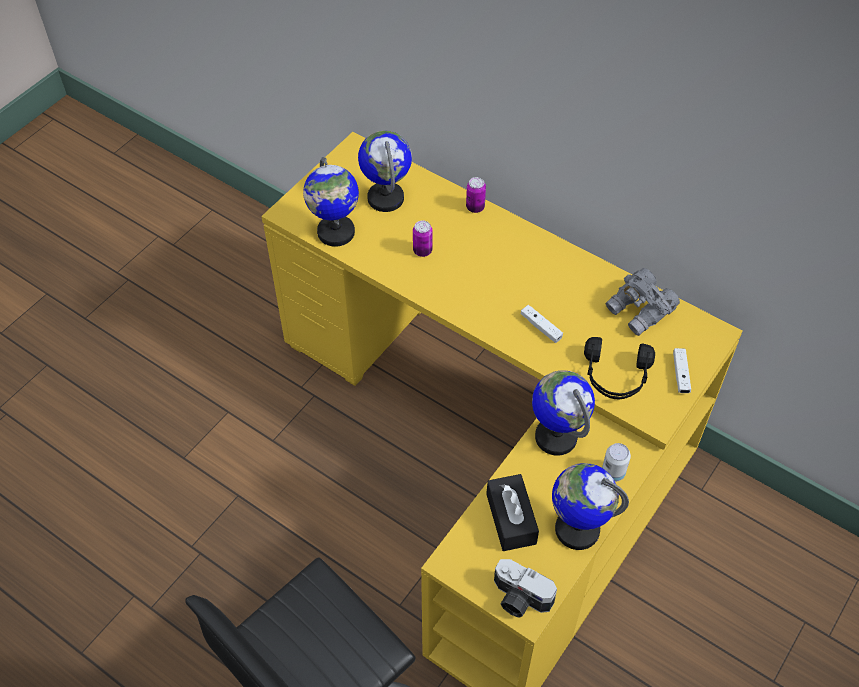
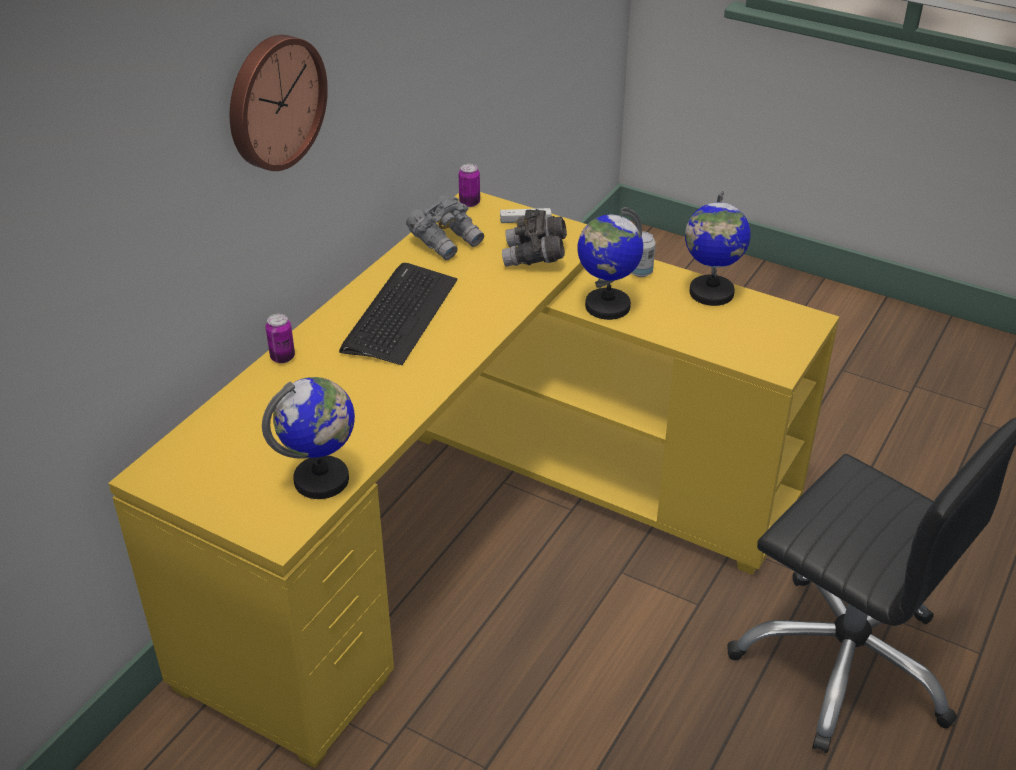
camera: 95 degrees left, 15 degrees down
globe [358,130,412,212] -> none
can [413,220,432,257] -> can moved to [459,164,480,207]
black tissue box [486,474,539,551] -> none
camera [494,559,557,618] -> none
white game controller [521,305,563,343] -> none
black headphones [584,337,655,399] -> grey binoculars [502,209,567,267]
none -> wall clock [230,35,328,171]
none -> keyboard [339,263,457,365]

